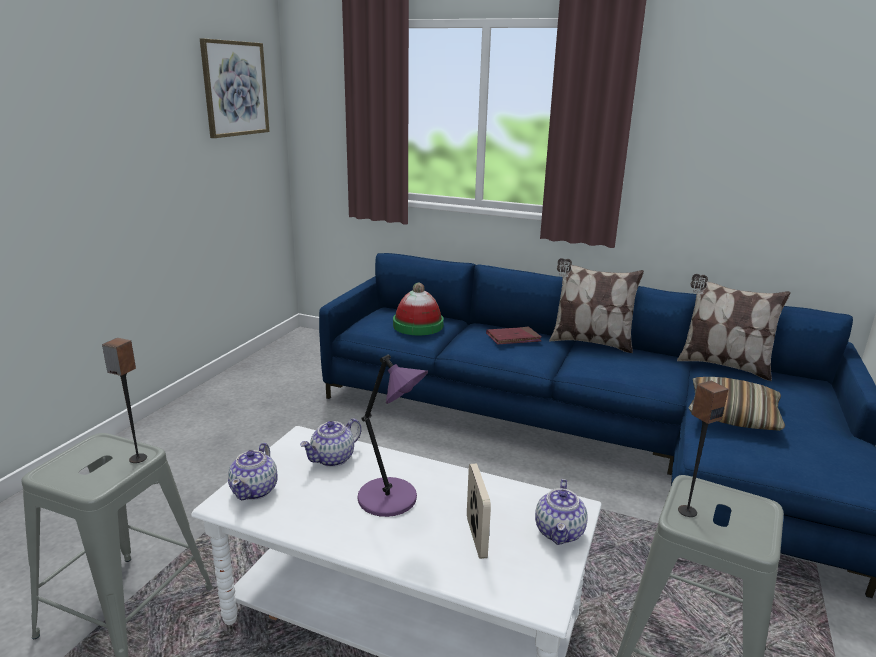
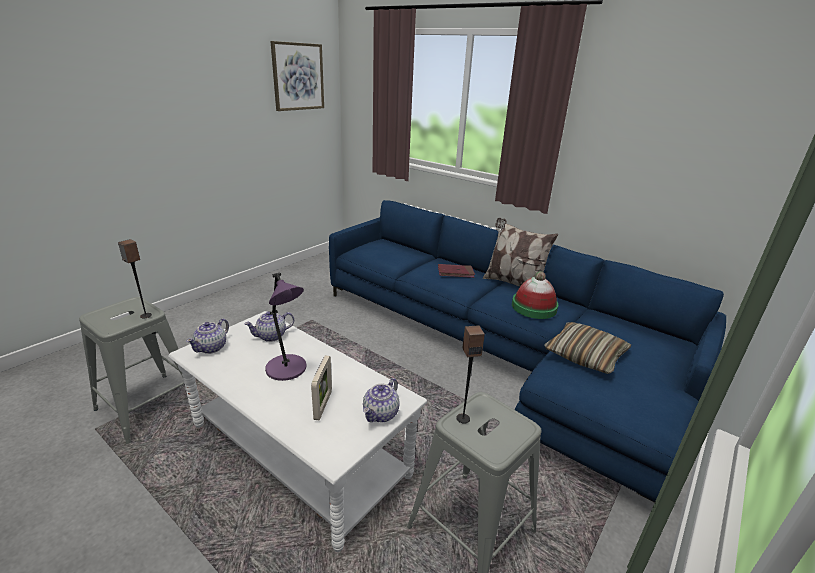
camera: 15 degrees right, 5 degrees up
hat [393,283,444,335] -> hat moved to [512,271,558,319]
pillow [677,274,791,381] -> none

